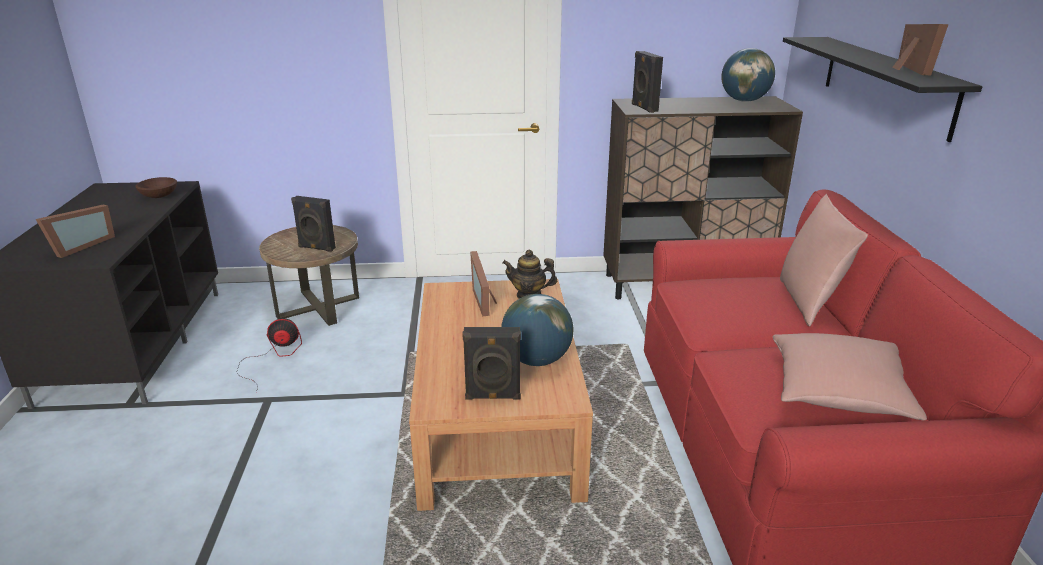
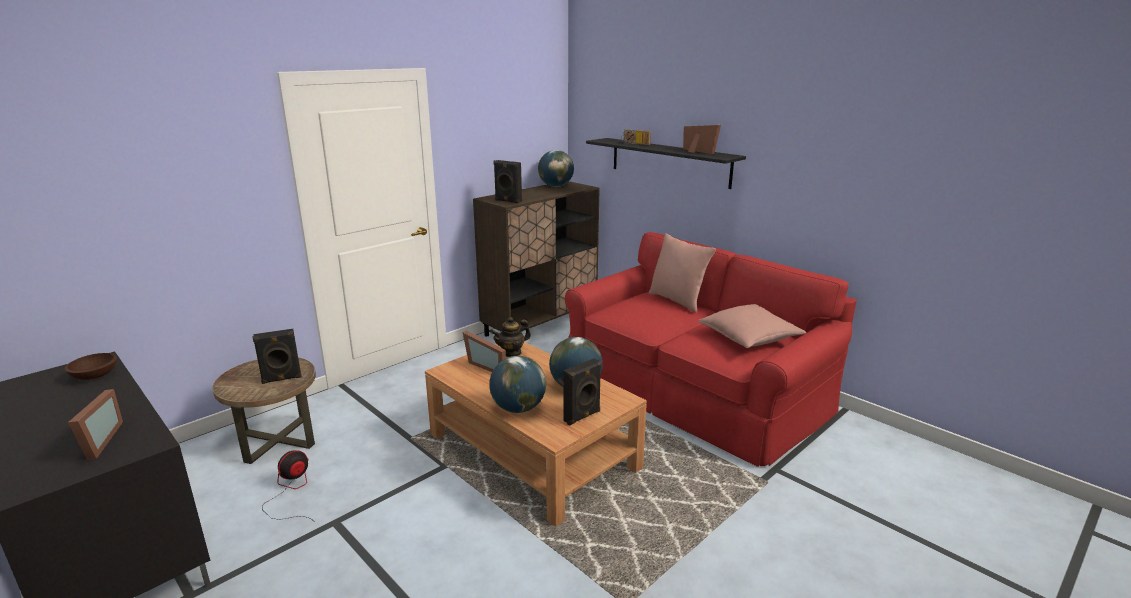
camera: 40 degrees left, 5 degrees down
none -> globe [489,356,546,413]
none -> radio [621,129,651,145]

